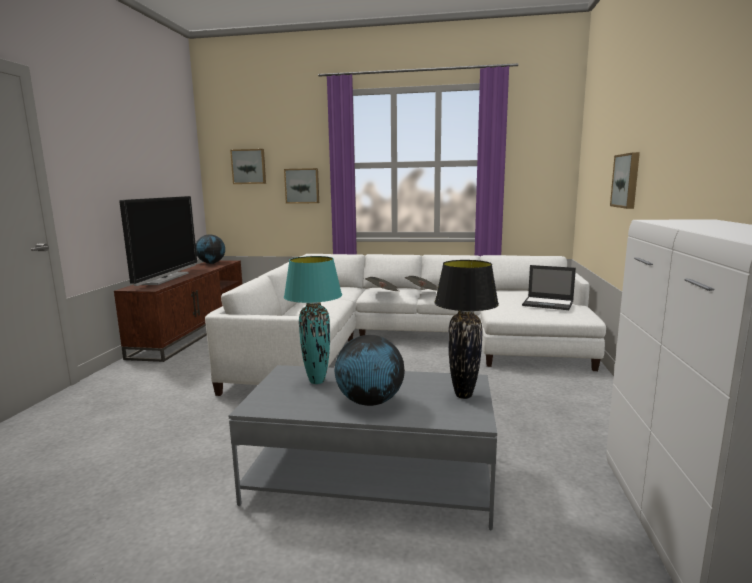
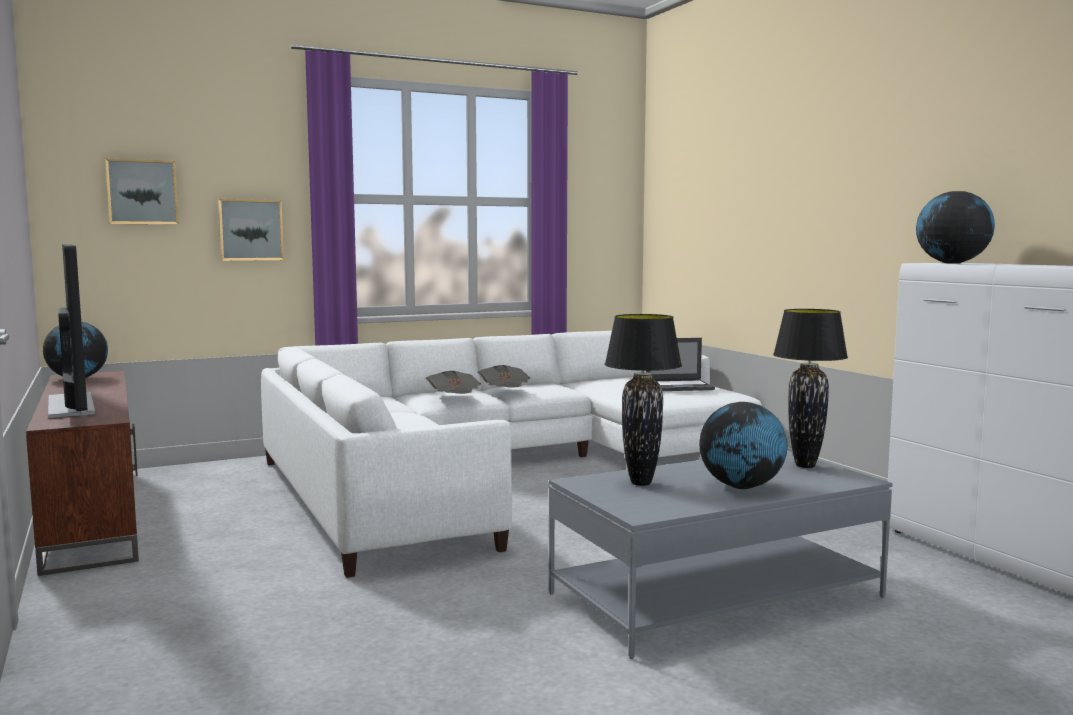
camera: 35 degrees left, 5 degrees down
turquoise table lamp [284,256,342,384] -> black table lamp [604,314,682,486]
picture [610,152,640,209] -> none
none -> globe [916,191,995,263]

